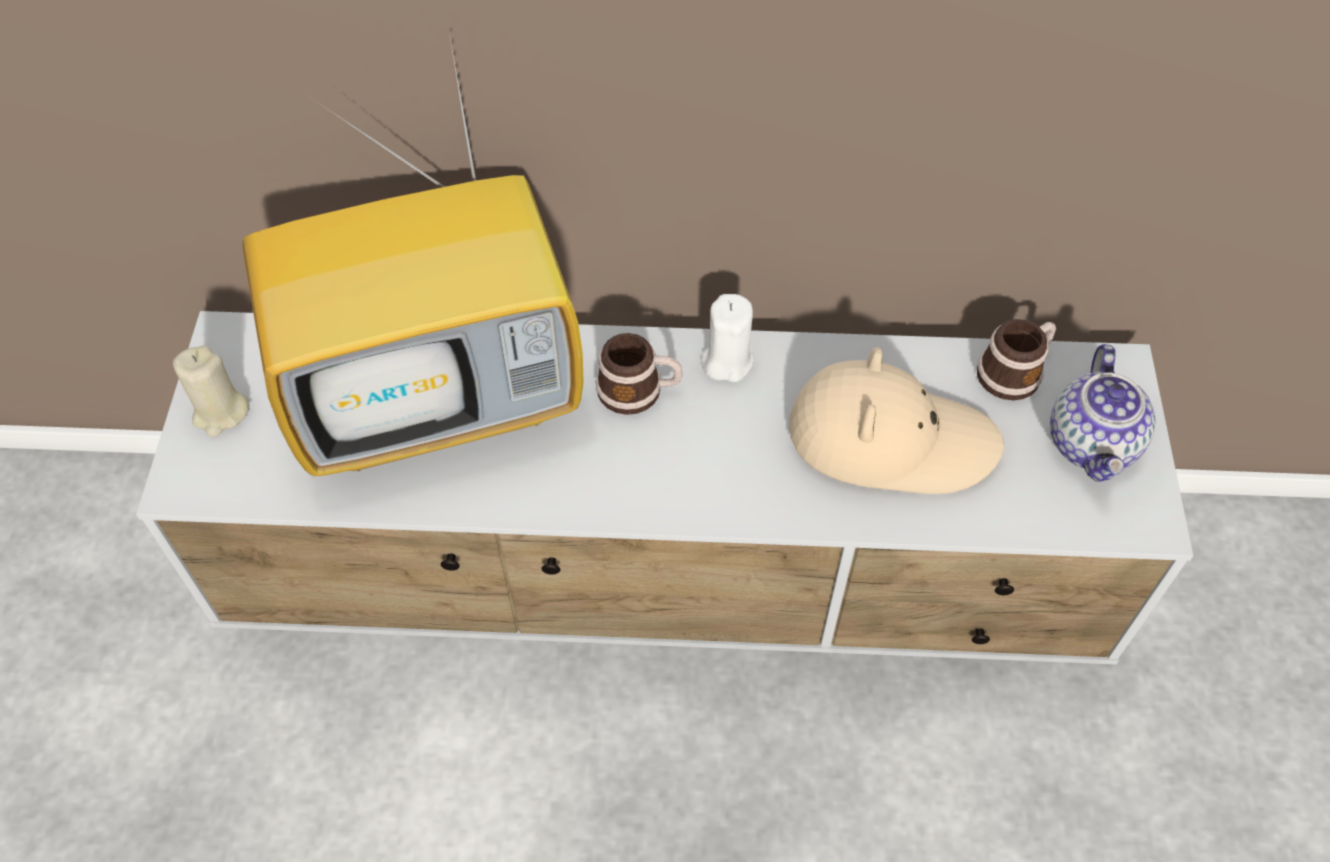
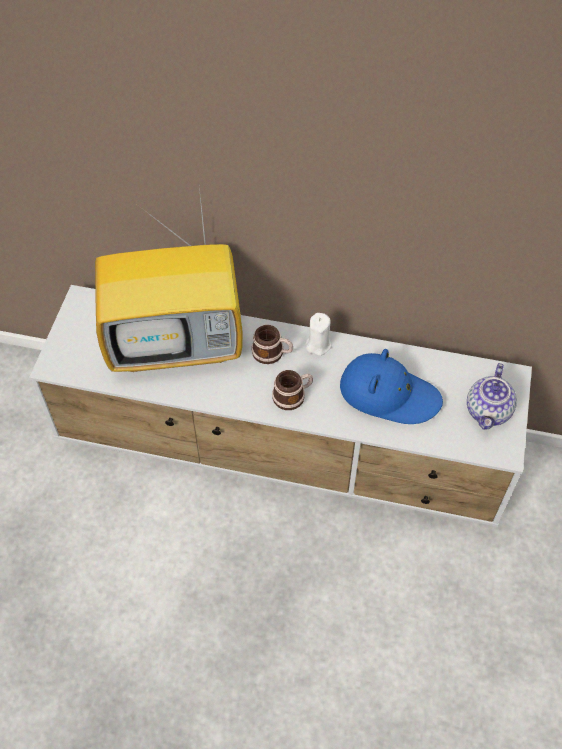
camera: 10 degrees right, 0 degrees up
beige candle [173,345,250,437] -> none
beige hat [789,347,1004,494] -> blue hat [340,349,443,424]
mug [977,319,1056,400] -> mug moved to [272,370,313,410]

